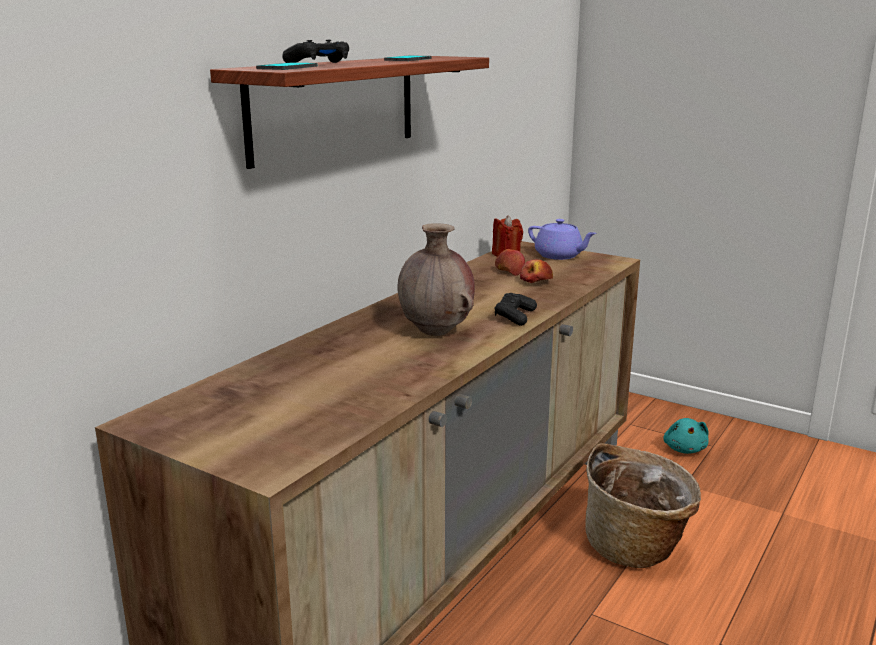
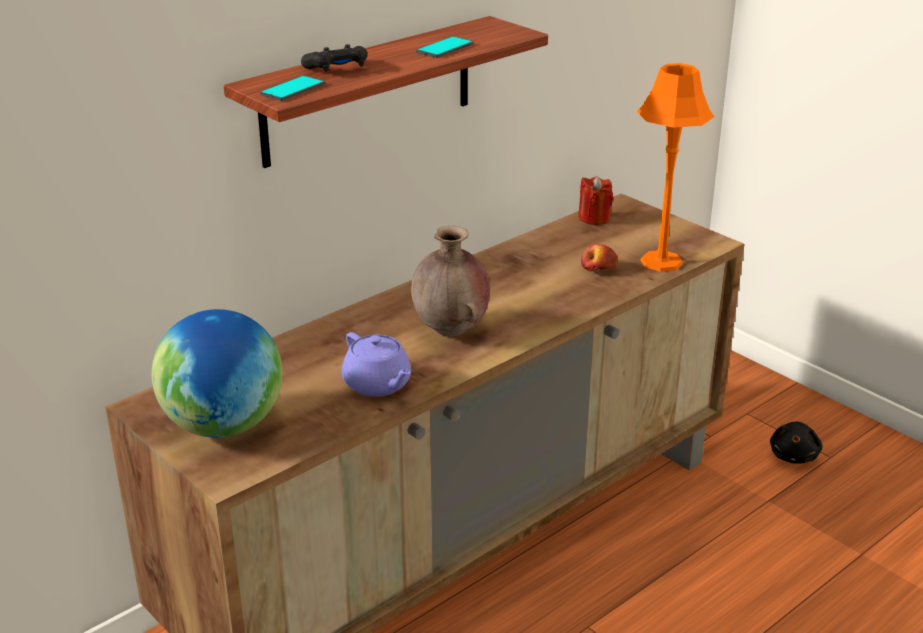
camera: 15 degrees right, 10 degrees up
apple [495,249,525,276] -> none
black game controller [495,293,537,326] -> none
purple teapot [528,219,596,260] -> purple teapot moved to [342,332,411,397]
basket [585,443,701,568] -> none
turquoise plush toy [663,418,709,454] -> black plush toy [770,422,822,464]
none -> globe [152,309,282,438]
none -> orange table lamp [637,63,715,272]

